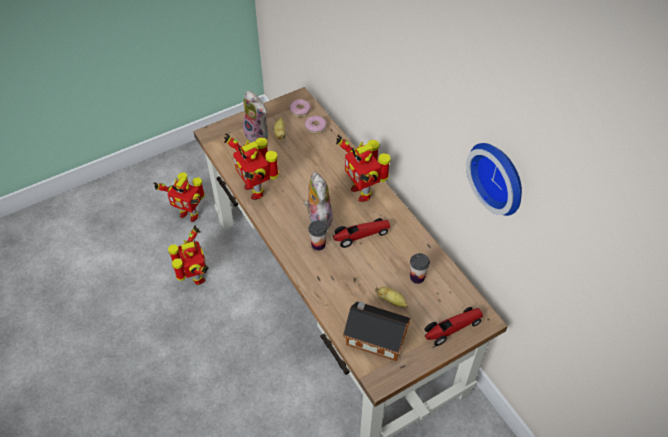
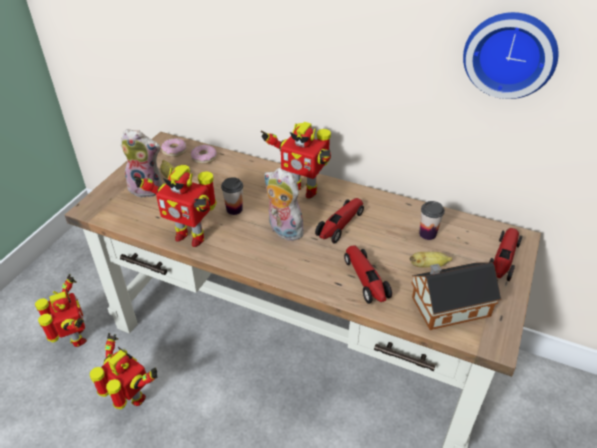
camera: 35 degrees left, 10 degrees down
toy robot [153,172,205,222] -> toy robot turned 105 degrees counterclockwise [35,274,87,347]
cup [308,221,328,251] -> cup moved to [221,177,243,215]
none -> toy car [344,245,392,304]

